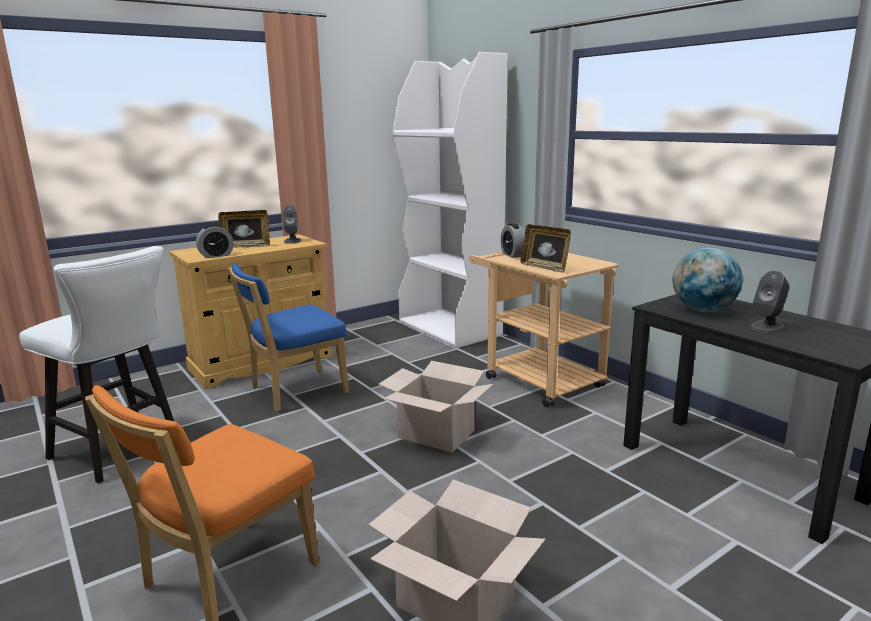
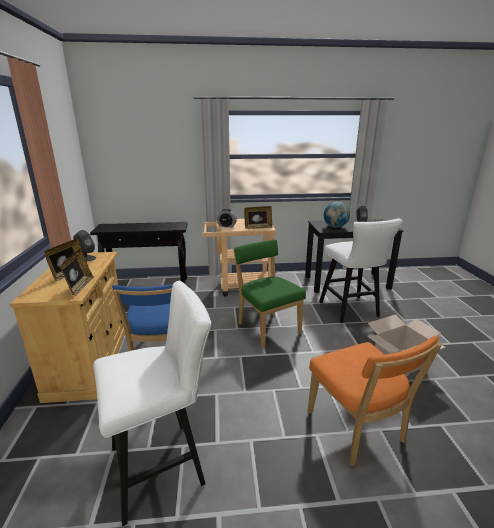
camera: 60 degrees left, 5 degrees up
alarm clock [196,224,234,258] -> picture frame [60,249,94,296]
cardboard box [379,361,493,452] -> green chair [234,240,306,348]
white bookcase [393,52,508,348] -> black console table [90,222,187,284]
none -> white stool [319,219,403,323]

